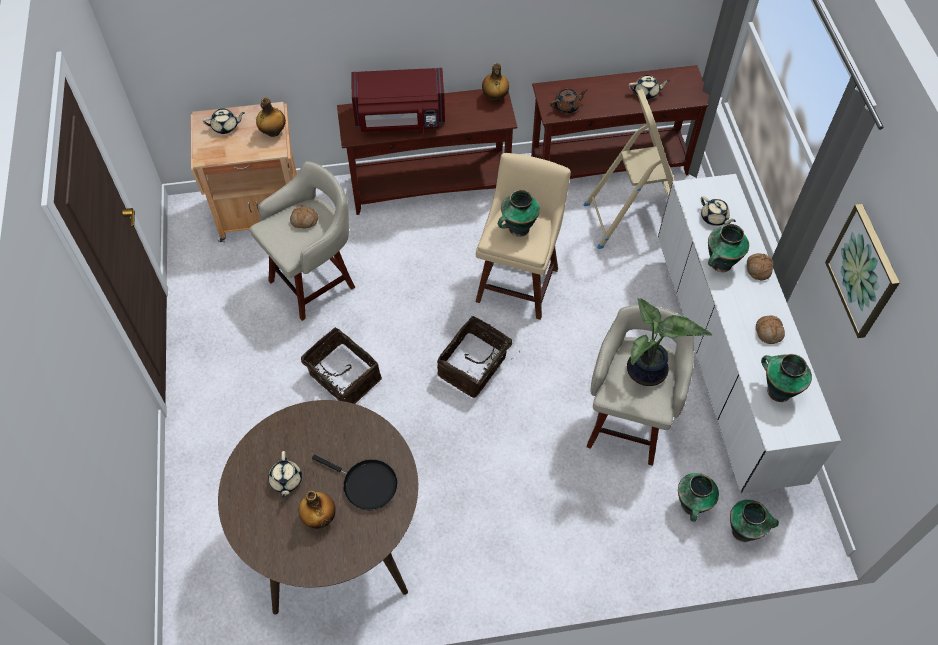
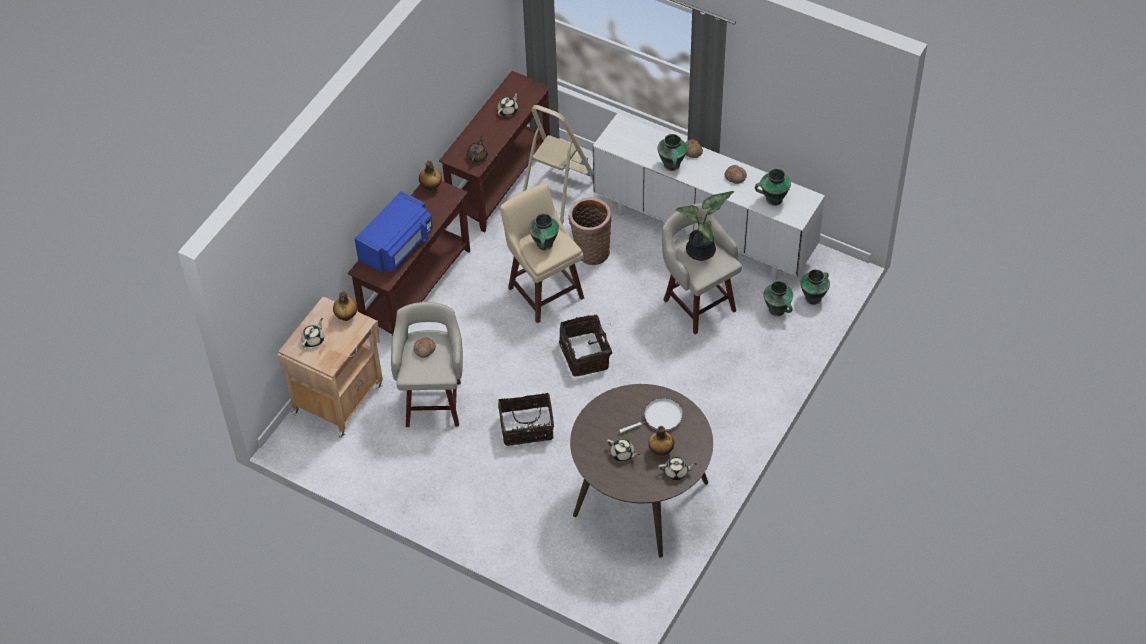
camera: 50 degrees left, 5 degrees down
black frying pan [312,454,398,510] -> white frying pan [619,398,683,433]
red microwave [352,68,445,133] -> blue microwave [355,191,433,273]
beige teapot [701,196,736,226] -> beige teapot moved to [658,457,697,480]
picture [825,204,900,338] -> none
none -> basket [569,197,612,265]

